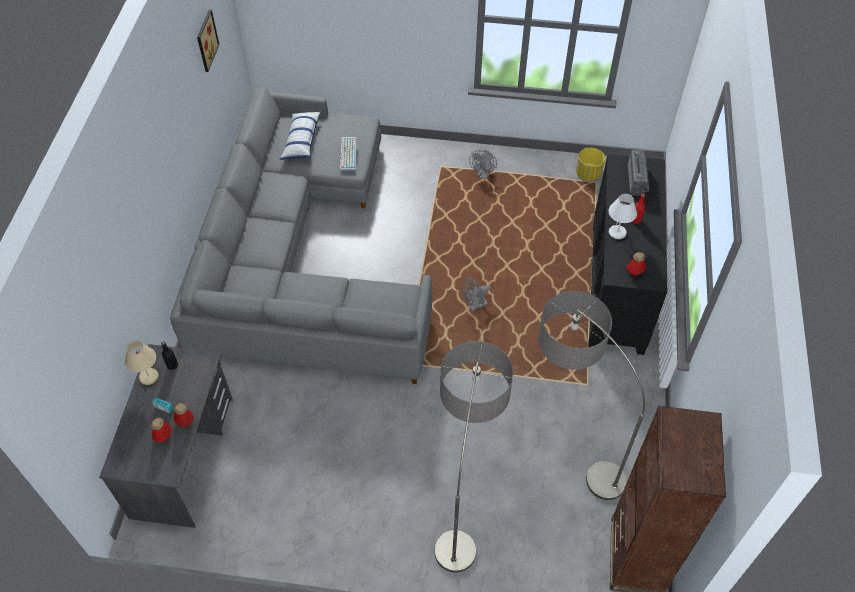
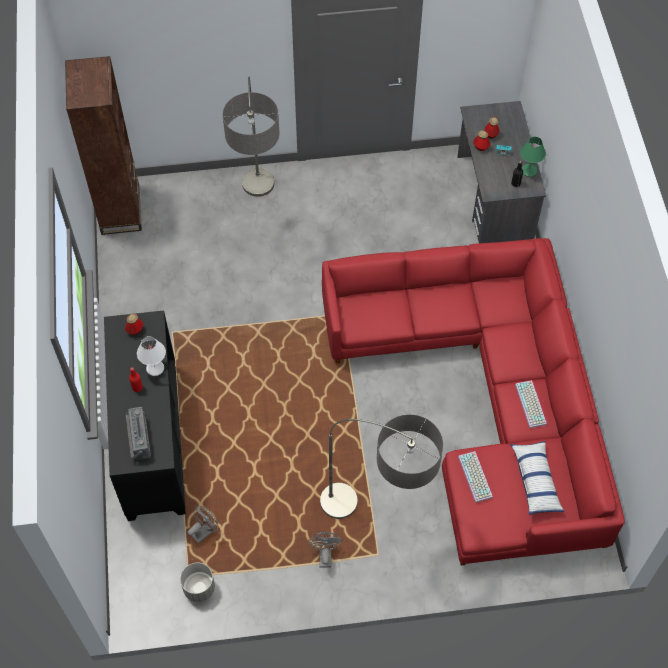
camera: 165 degrees right, 5 degrees up
beige table lamp [125,341,158,385] -> green table lamp [520,137,546,177]
grey sofa [170,87,432,384] -> red sofa [322,238,625,565]
picture [197,10,220,72] -> none
grey fan [462,277,491,311] -> grey fan moved to [188,506,218,543]
floor lamp [538,291,645,500] -> floor lamp moved to [320,414,443,519]
yellow planter [576,148,605,181] -> grey planter [180,563,215,602]
none -> keyboard [515,380,547,428]

